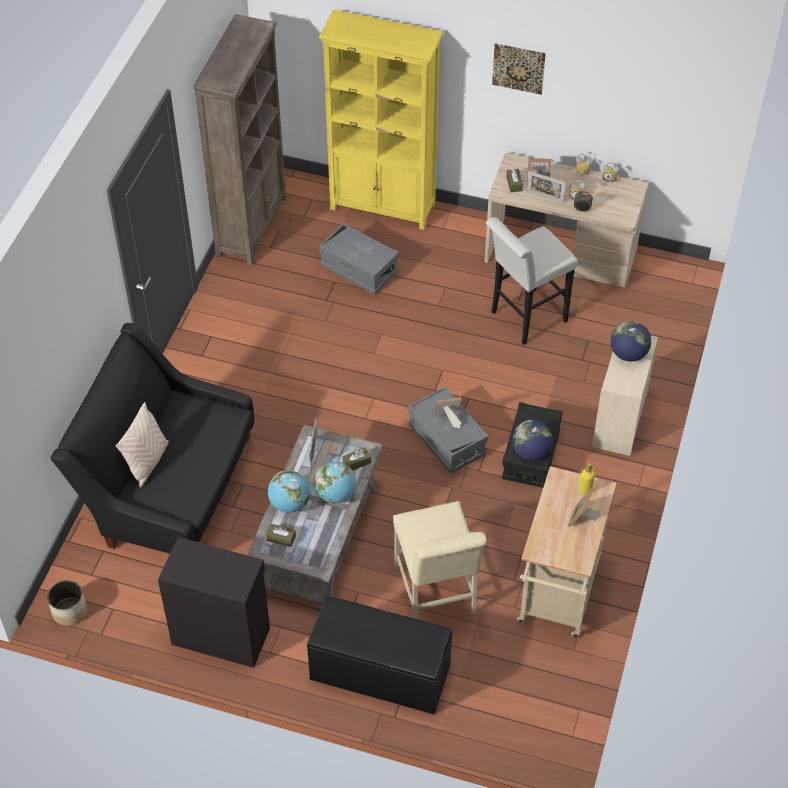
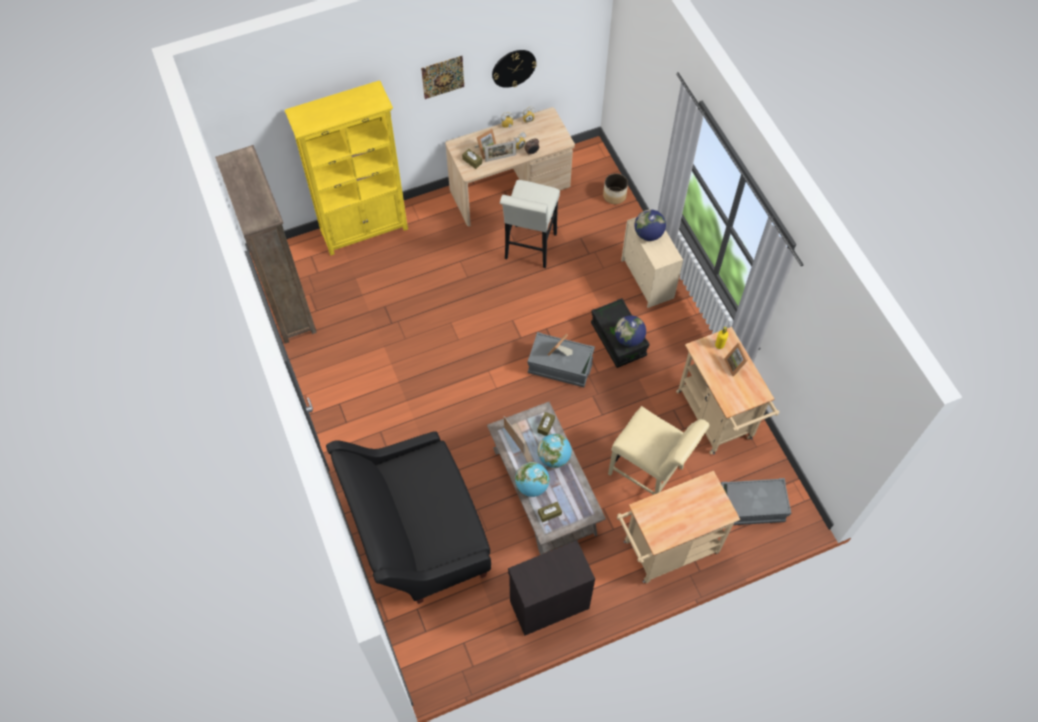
camera: 40 degrees left, 10 degrees up
planter [47,580,87,626] -> planter moved to [603,173,628,204]
beige pillow [115,402,169,488] -> none
black bench [307,595,453,714] -> beige cart [617,471,740,583]
grey storage box [319,222,399,295] -> grey storage box moved to [721,478,791,525]
none -> wall clock [492,50,537,88]

